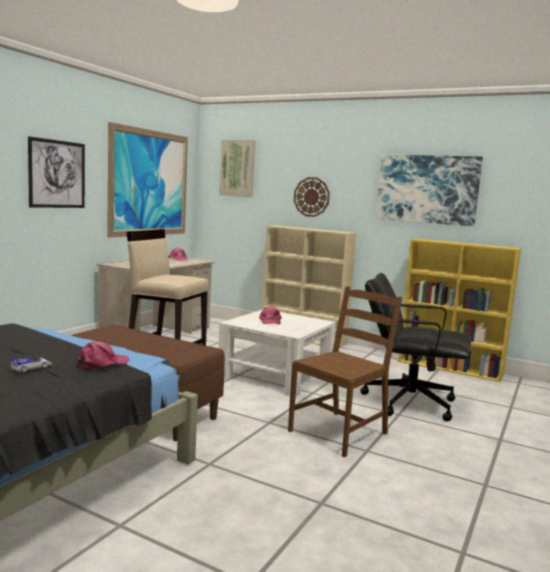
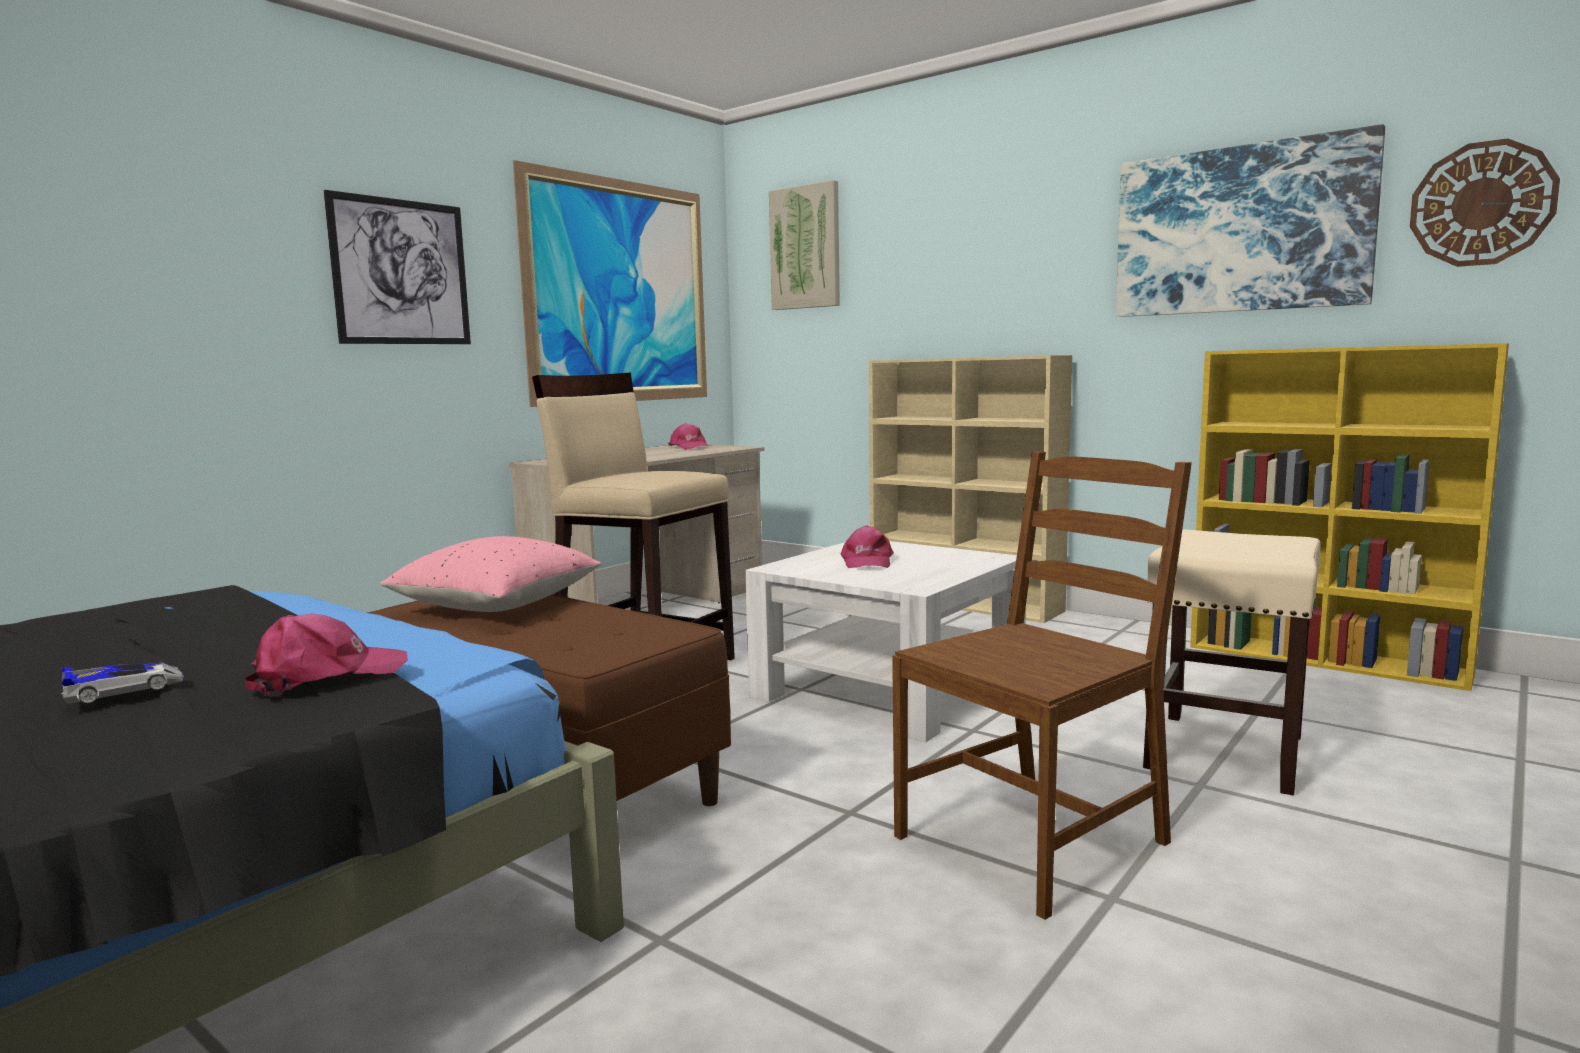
camera: 10 degrees right, 0 degrees up
wall clock [294,177,330,217] -> wall clock moved to [1410,138,1560,267]
black office chair [361,273,471,421] -> beige stool [1143,529,1321,795]
none -> pink pillow [380,536,601,612]

